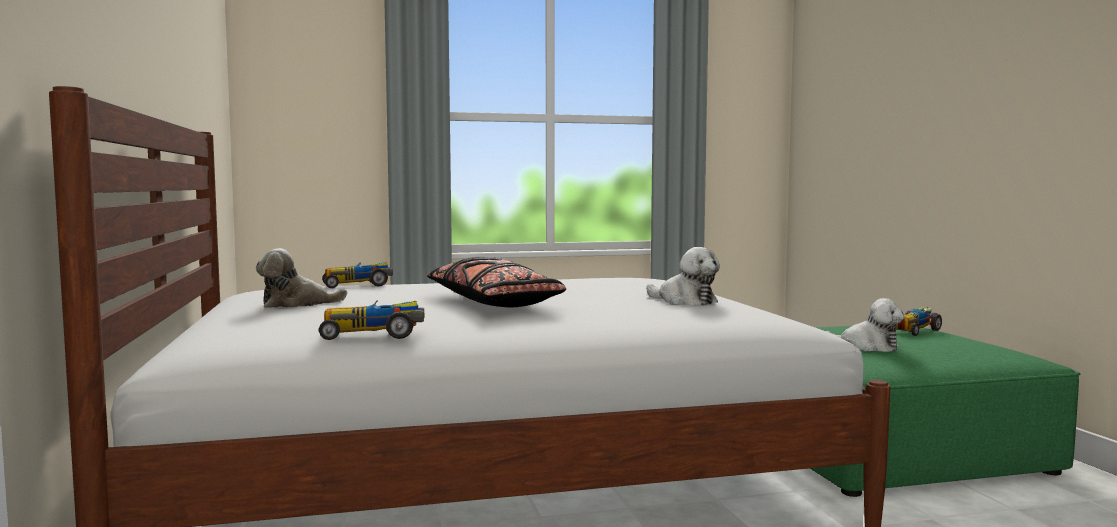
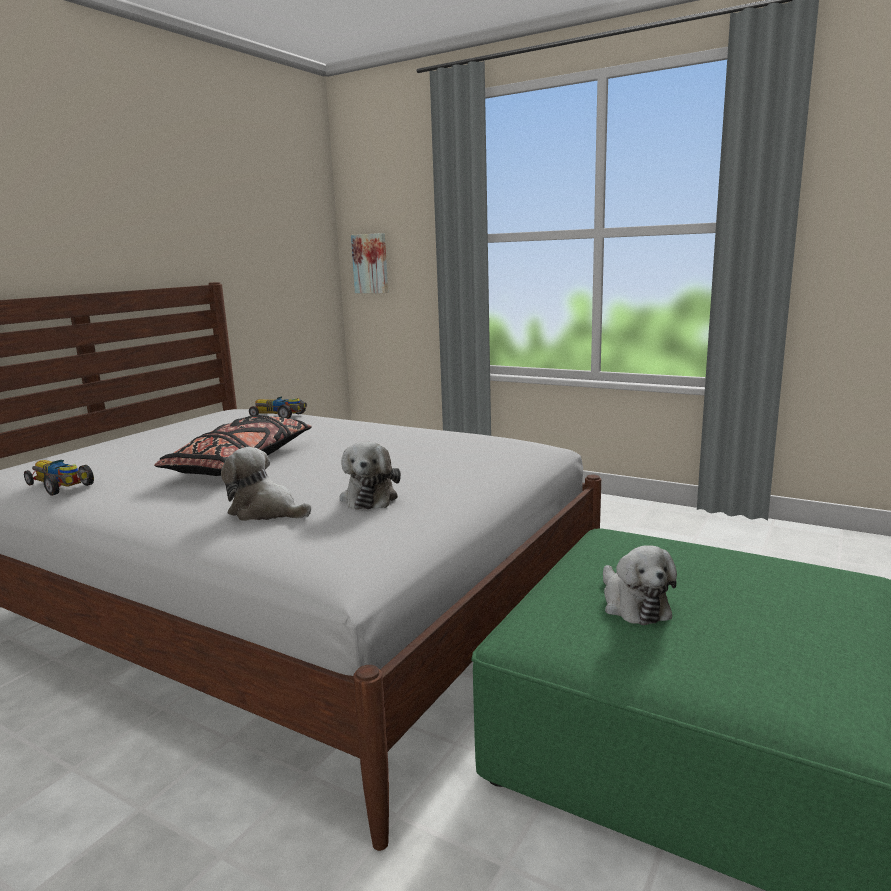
camera: 45 degrees right, 10 degrees up
plush toy [256,248,347,308] -> plush toy moved to [221,447,311,521]
toy car [896,307,942,336] -> none
none -> picture [351,233,388,293]

